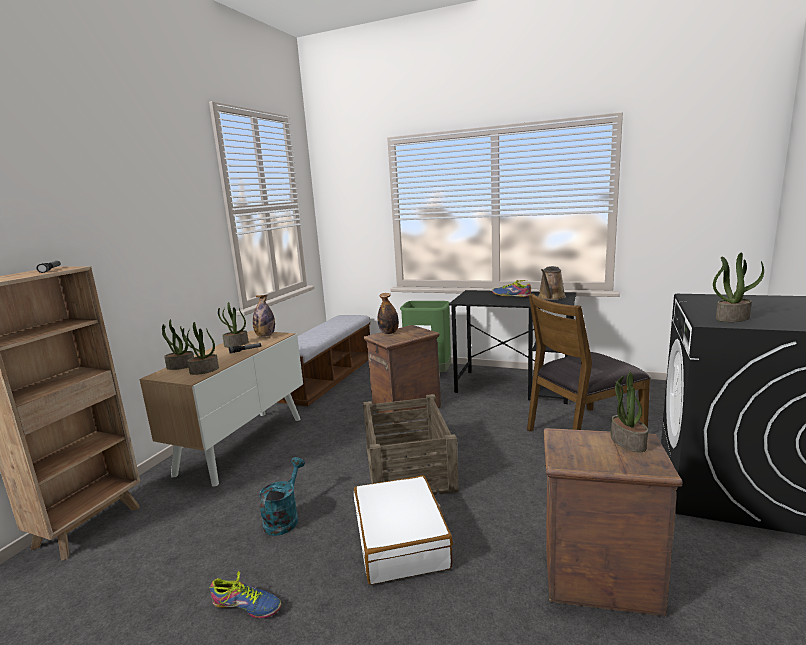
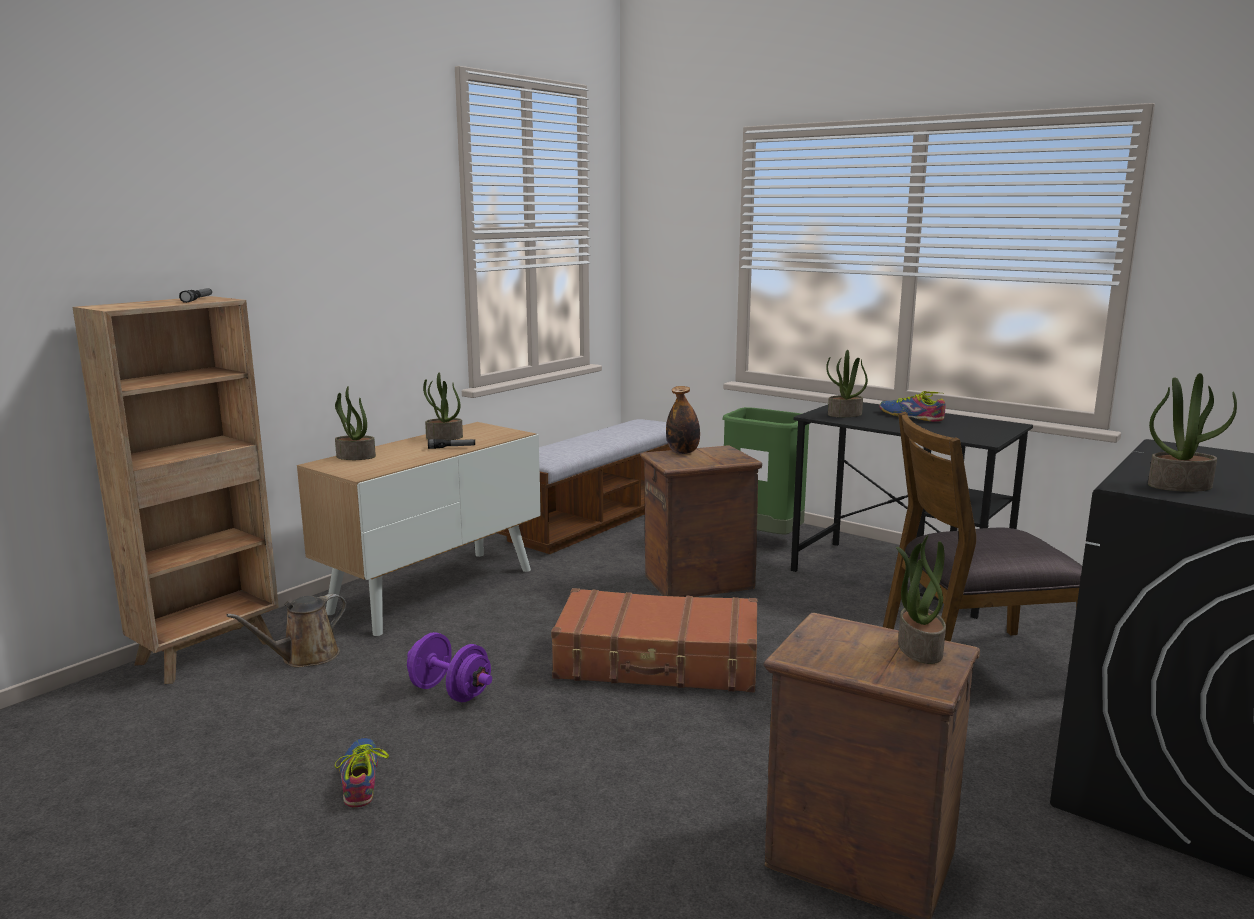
camera: 15 degrees right, 0 degrees up
potted plant [182,322,219,375] -> potted plant moved to [826,350,868,417]
shoe [209,571,281,618] -> shoe turned 135 degrees counterclockwise [335,738,389,807]
bottle [253,295,275,337] -> none
turquoise watering can [259,457,305,536] -> purple dumbbell [407,632,492,702]
white suitcase [354,475,453,585] -> none
crate [363,394,459,495] -> brown suitcase [551,588,757,692]
brown watering can [538,266,566,300] -> brown watering can moved to [226,594,346,668]

